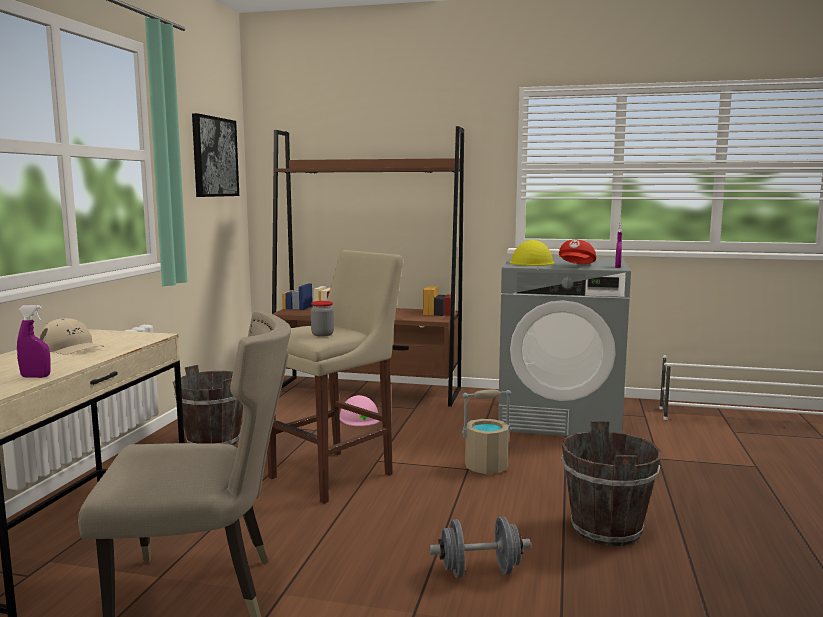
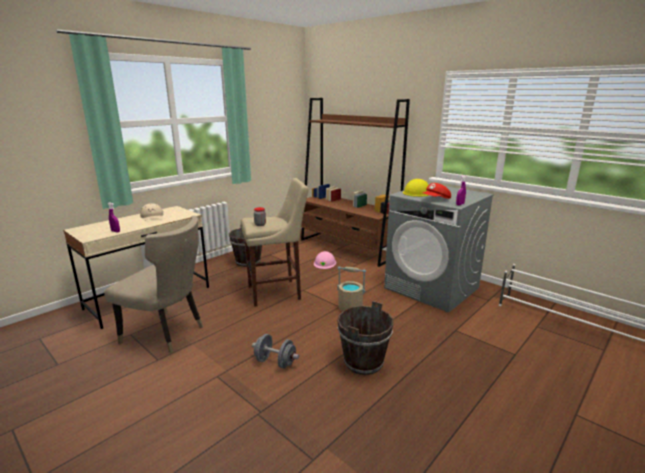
camera: 30 degrees right, 10 degrees up
picture [192,113,239,197] -> none

